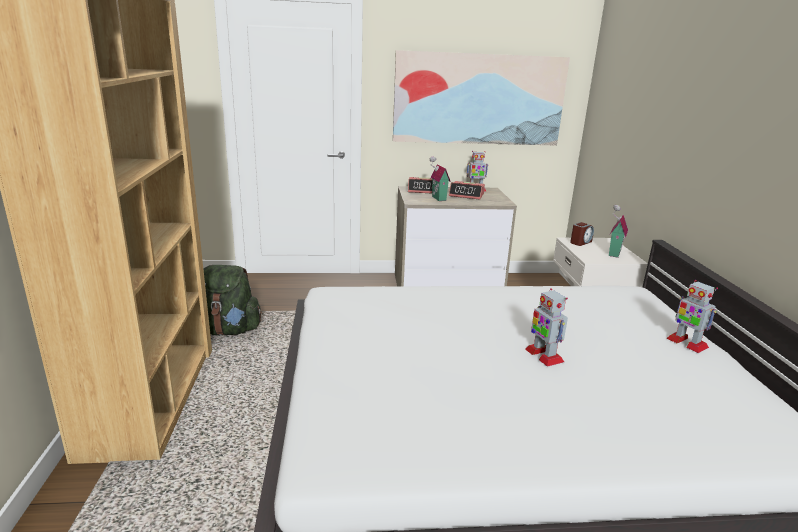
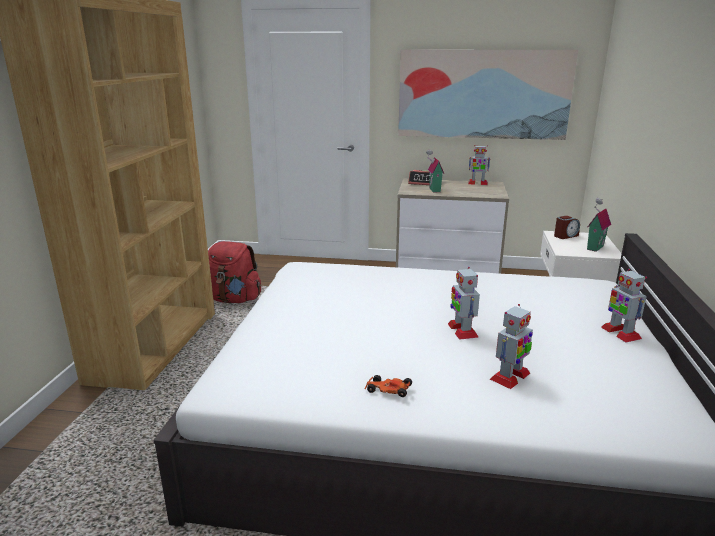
camera: 15 degrees right, 0 degrees up
green backpack [203,265,262,336] -> red backpack [208,241,261,303]
alarm clock [449,181,485,200] -> none
none -> toy car [365,375,412,397]
none -> toy robot [490,304,533,389]

